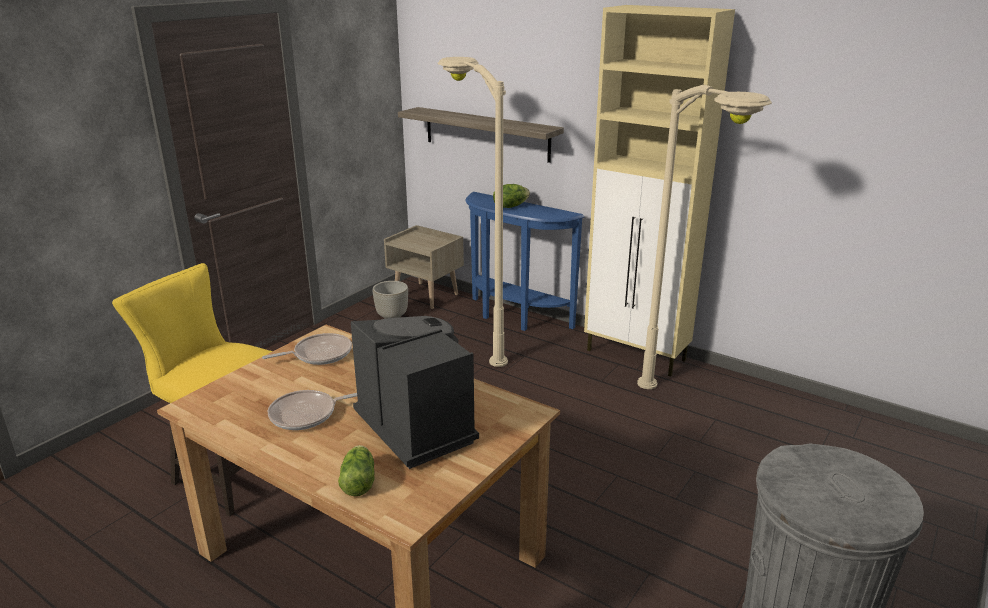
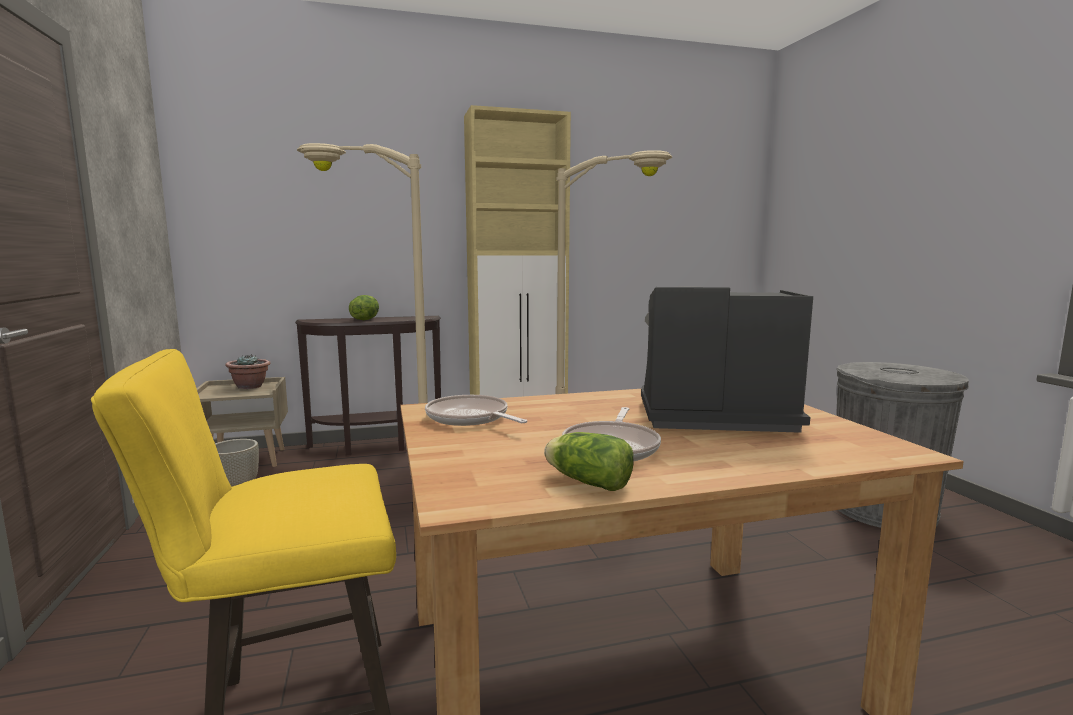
camera: 50 degrees left, 15 degrees down
frying pan [262,333,352,365] -> frying pan turned 60 degrees counterclockwise [425,395,528,426]
lettuce [338,445,374,496] -> lettuce moved to [544,432,634,491]
shelf [398,107,564,163] -> none
blue console table [465,192,584,331] -> brown console table [295,316,441,455]
none -> potted plant [225,355,270,389]

